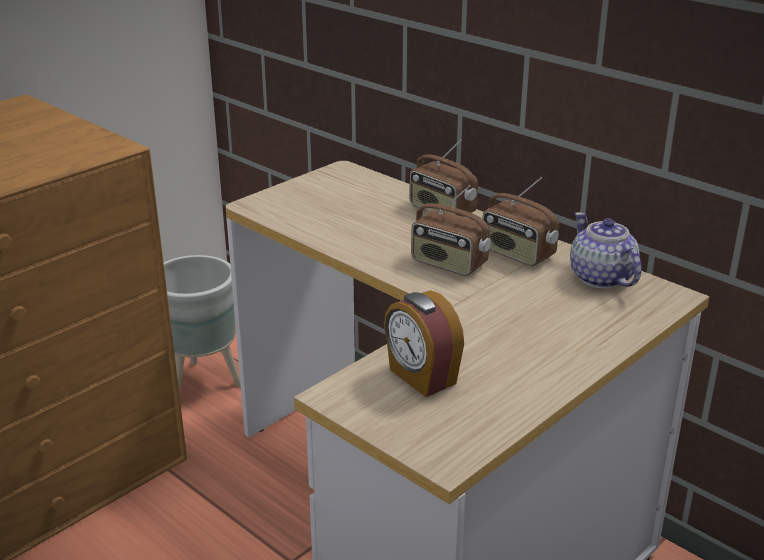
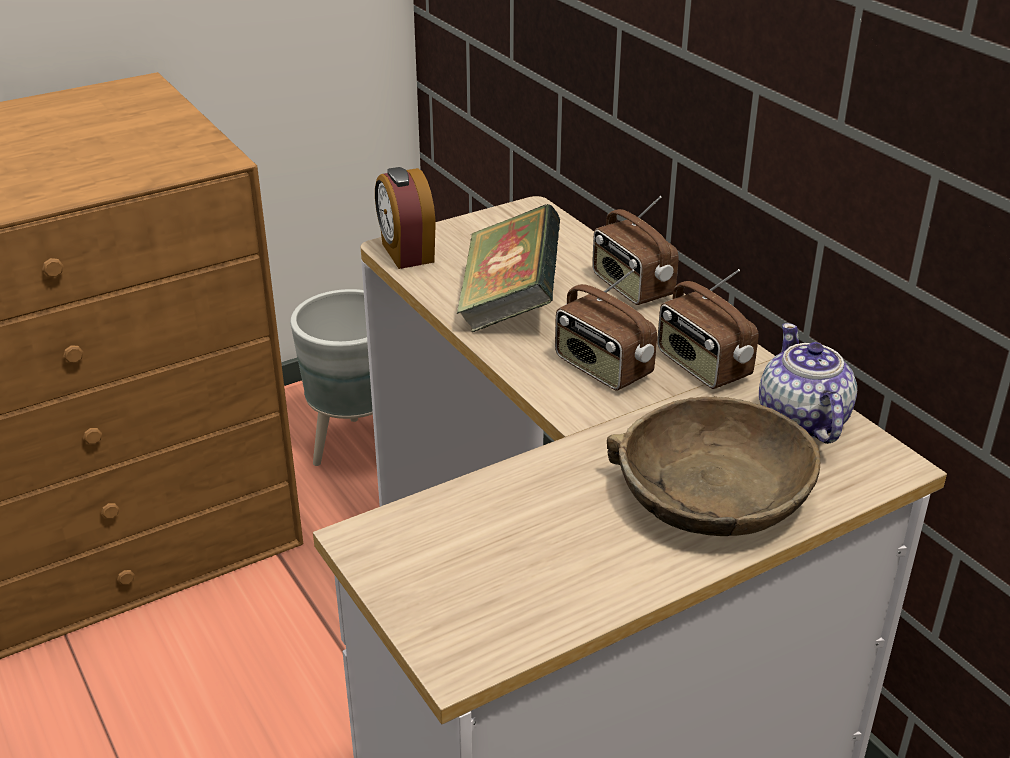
camera: 15 degrees right, 5 degrees up
alarm clock [384,290,464,397] -> alarm clock moved to [375,167,436,269]
none -> book [456,204,560,333]
none -> brown bowl [607,396,821,536]

